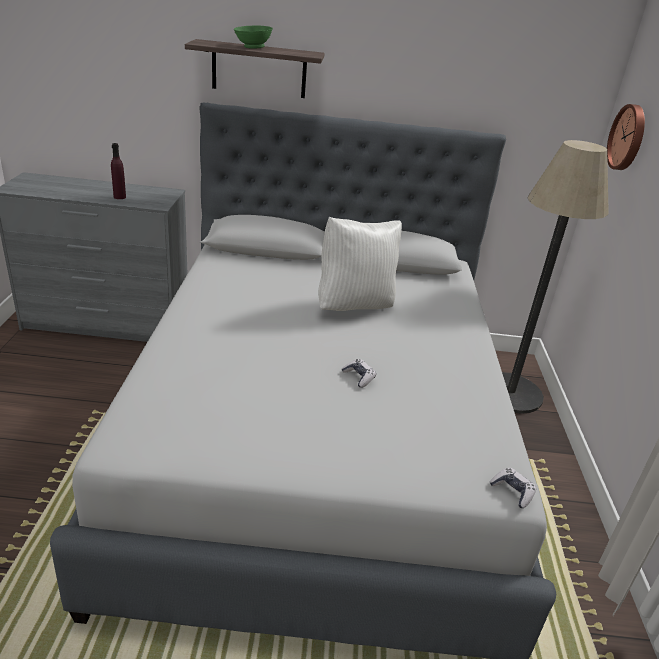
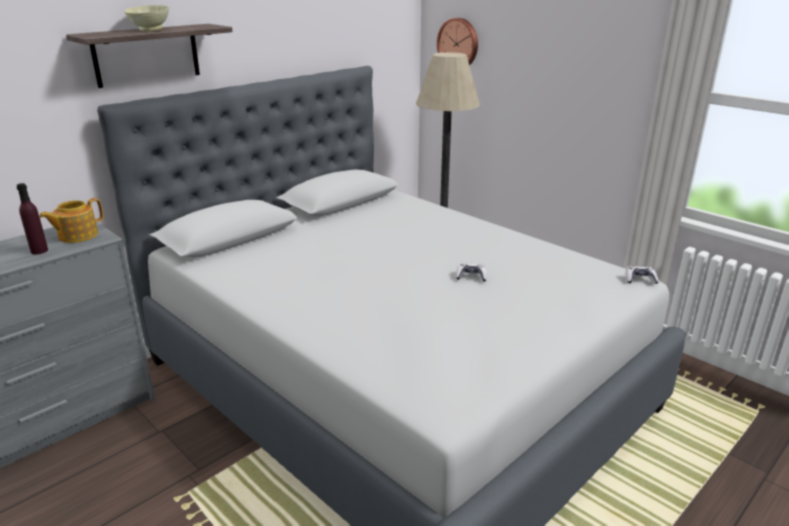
camera: 45 degrees left, 5 degrees down
green bowl [234,26,273,49] -> beige bowl [124,5,169,31]
white pillow [318,217,402,311] -> none
none -> teapot [39,198,104,243]

